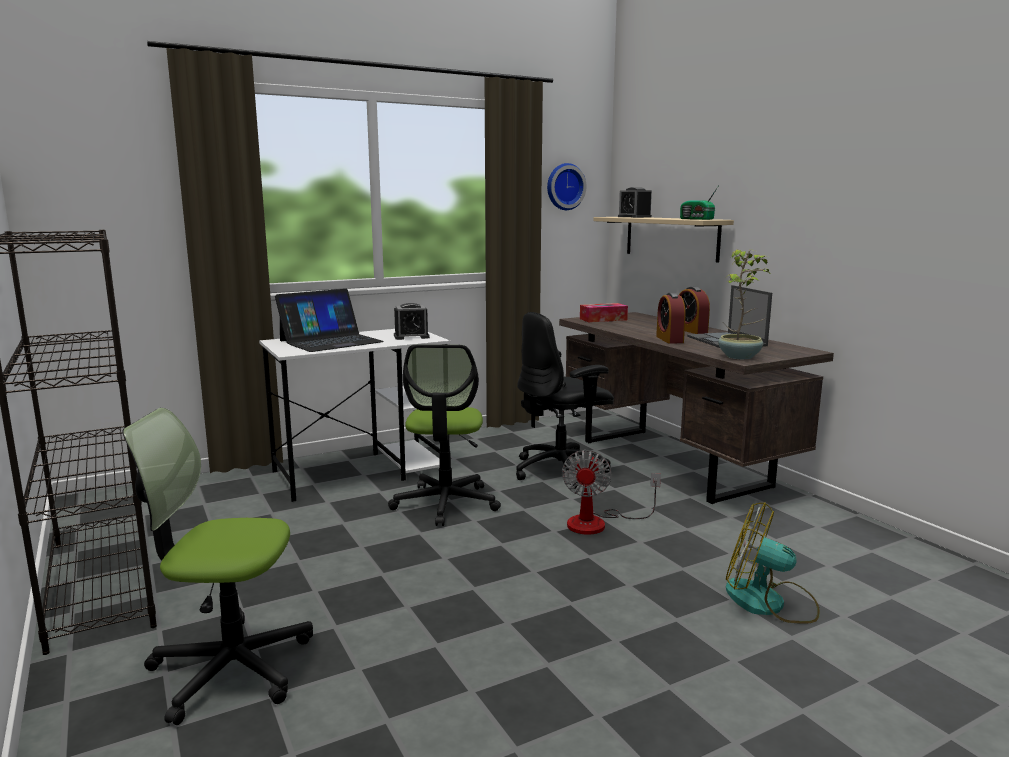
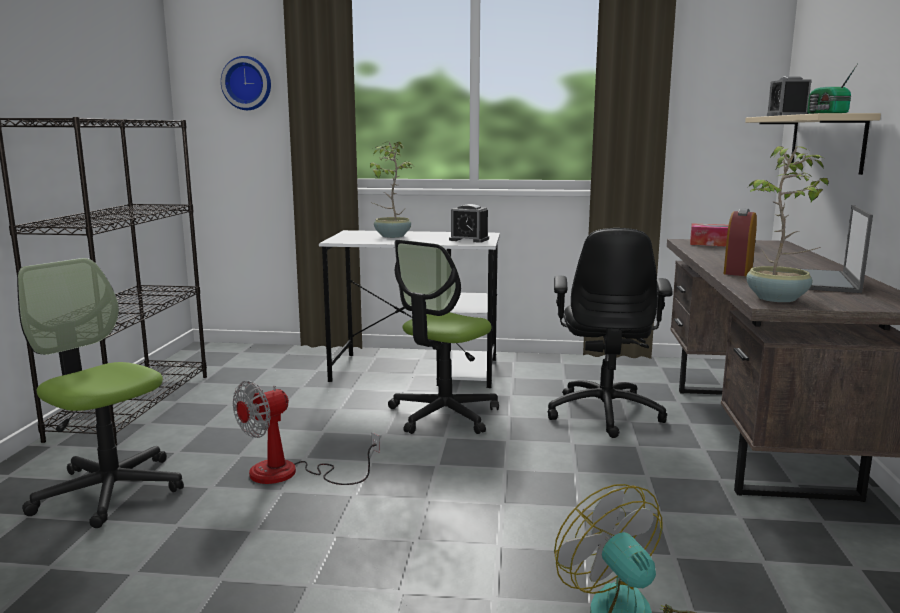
camera: 35 degrees right, 0 degrees up
laptop [275,289,384,352] -> potted plant [370,142,413,238]
black office chair [516,312,614,489] -> black office chair turned 90 degrees counterclockwise [548,228,673,438]
wall clock [547,163,587,210] -> wall clock moved to [221,56,271,110]
fan [562,450,661,535] -> fan moved to [233,381,380,485]
alarm clock [679,287,710,334] -> none

